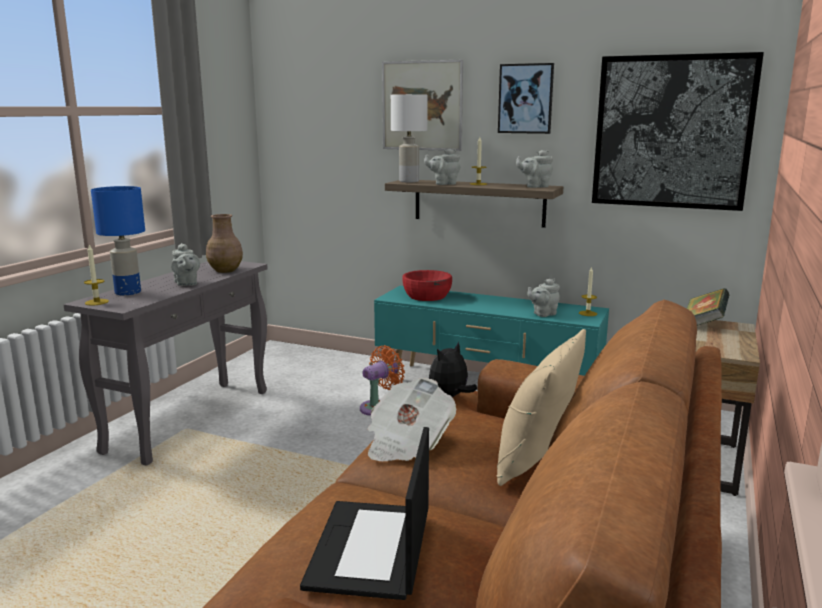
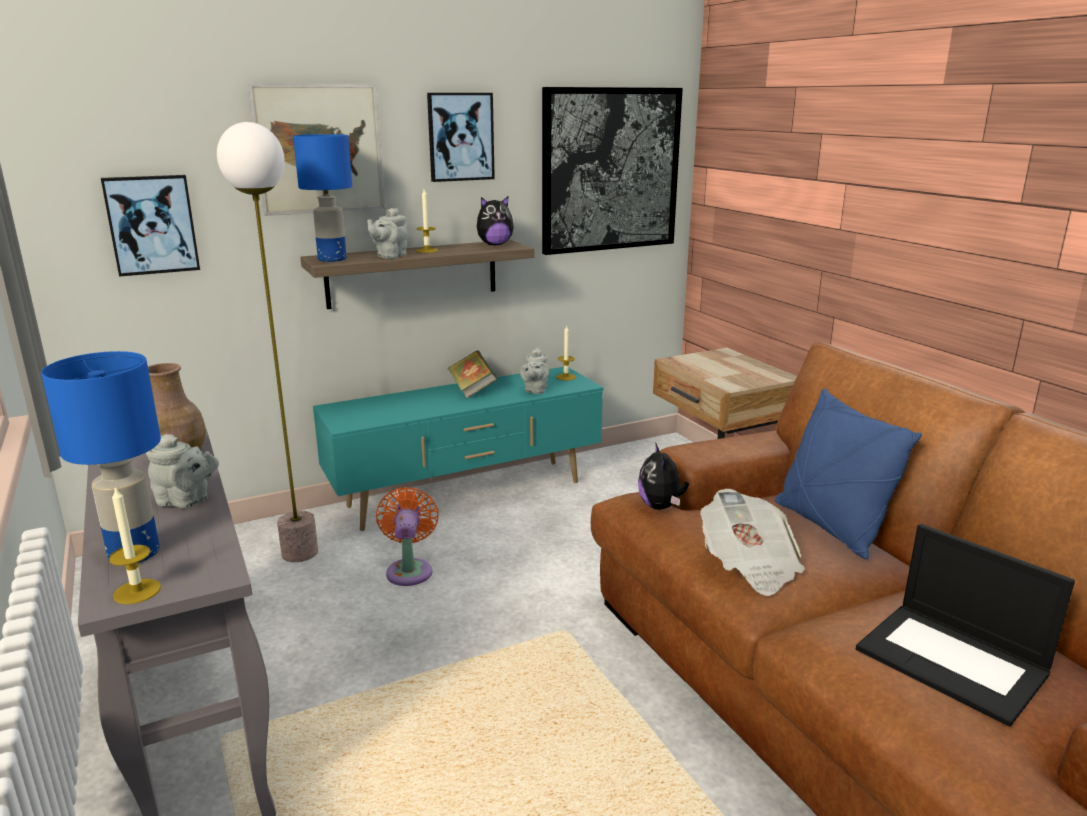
camera: 50 degrees left, 5 degrees up
white table lamp [391,94,428,182] -> blue table lamp [293,134,352,262]
red bowl [402,270,452,301] -> none
beige pillow [496,329,586,486] -> blue pillow [775,388,922,559]
grey teapot [516,150,553,188] -> plush toy [477,196,514,245]
book [687,288,730,326] -> book moved to [448,351,498,398]
none -> picture [101,175,200,277]
none -> floor lamp [217,122,318,562]

